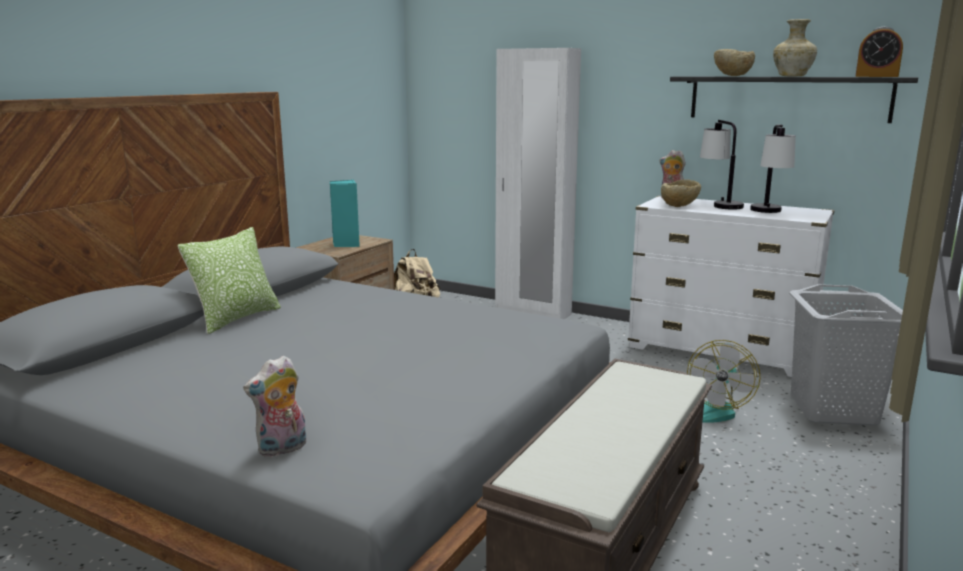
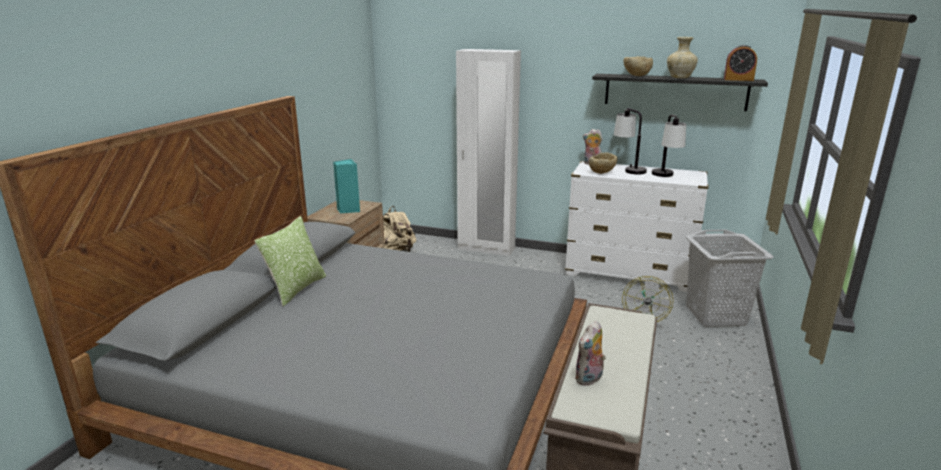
camera: 10 degrees left, 5 degrees up
plush toy [243,355,306,457] -> plush toy moved to [574,321,606,386]

